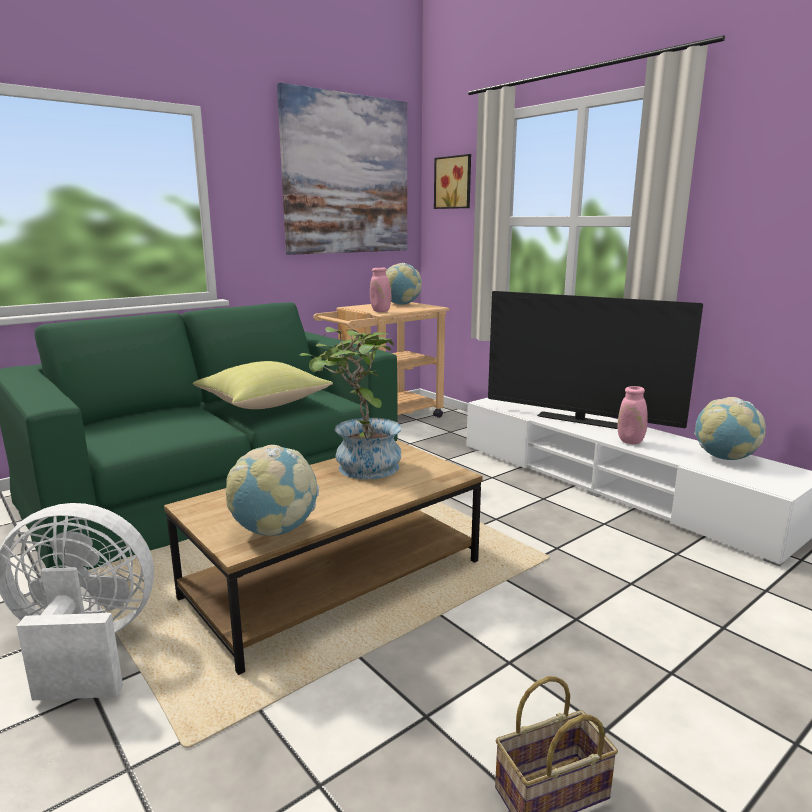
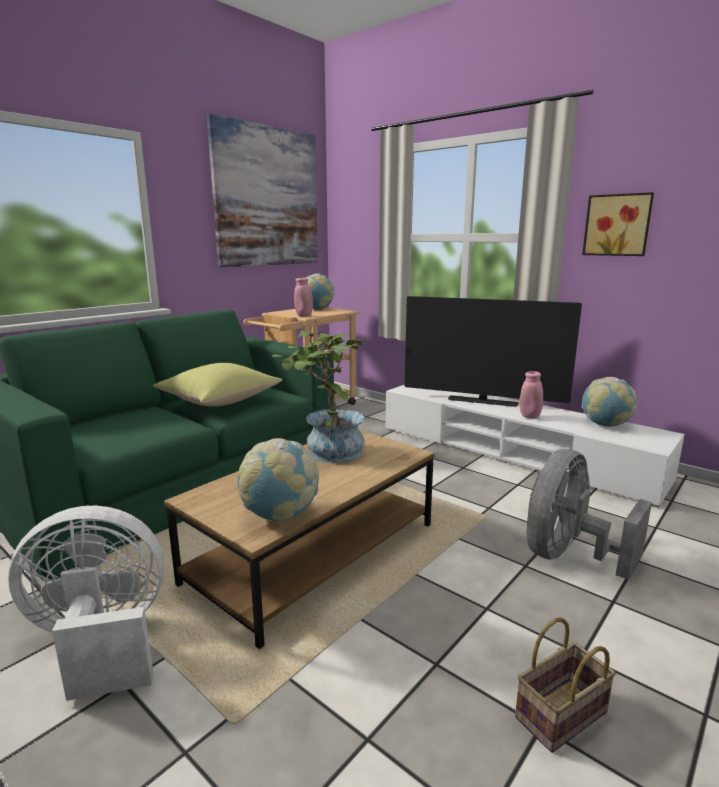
camera: 10 degrees left, 0 degrees up
picture [434,154,471,209] -> picture moved to [582,192,654,256]
none -> grey fan [527,449,652,580]

